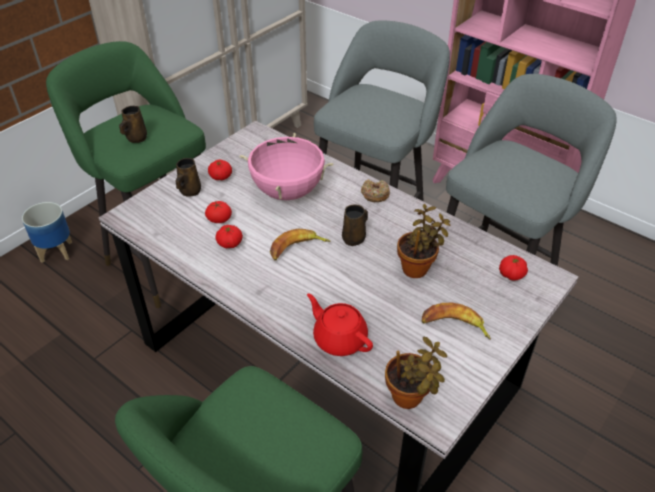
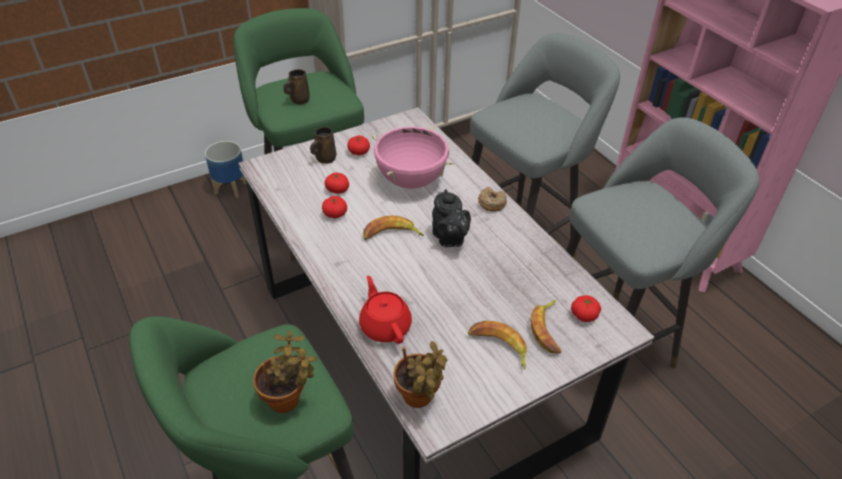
camera: 20 degrees right, 0 degrees up
brown mug [342,204,368,246] -> black teapot [432,189,471,247]
potted plant [397,204,451,278] -> potted plant moved to [253,331,317,413]
none -> banana [531,300,562,354]

